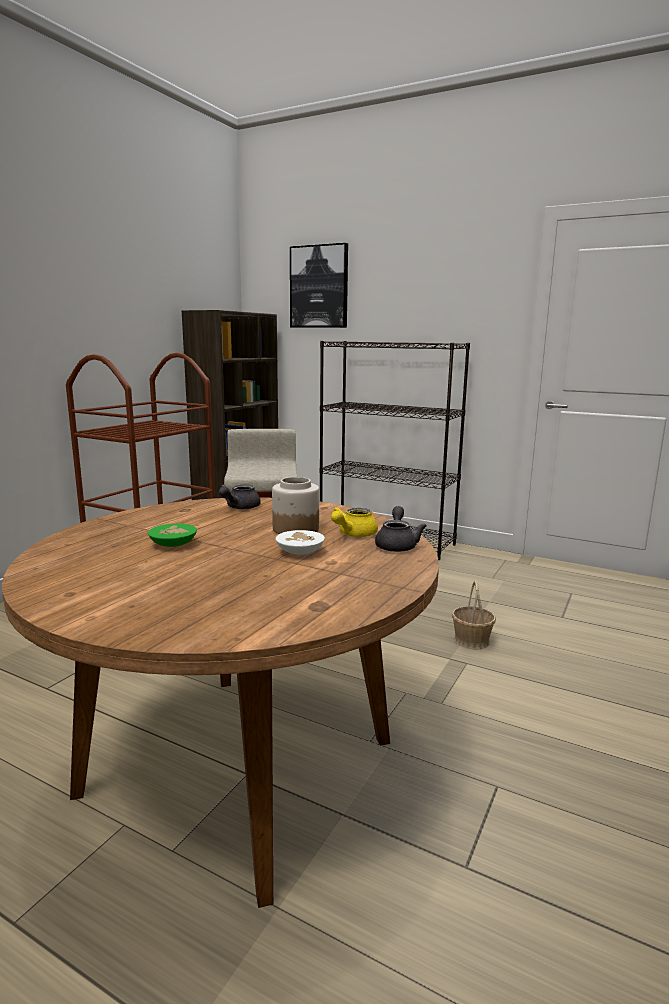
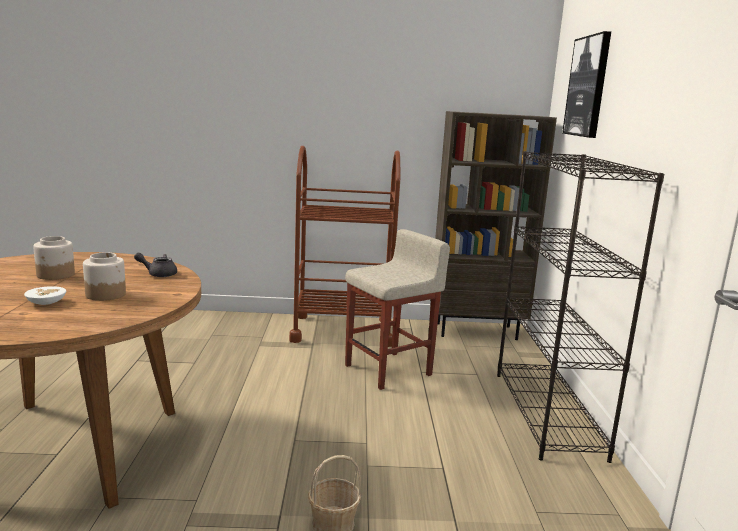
camera: 60 degrees right, 0 degrees up
green bowl [148,523,197,547] -> jar [33,236,75,280]
yellow teapot [331,507,378,537] -> none
grey teapot [375,506,427,552] -> none

